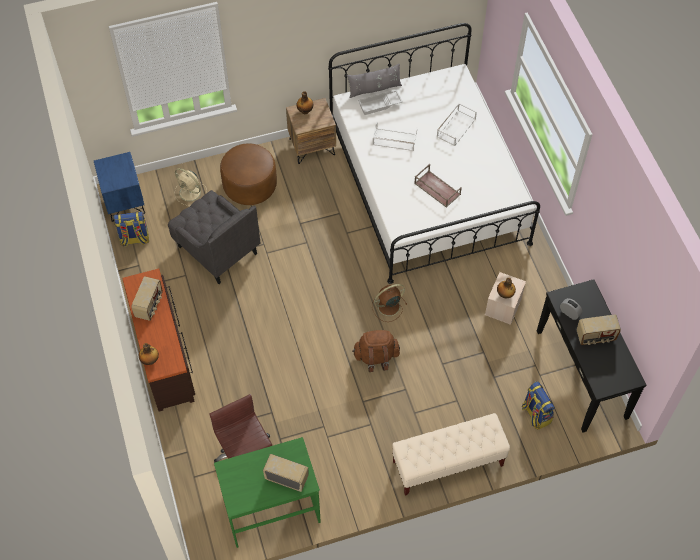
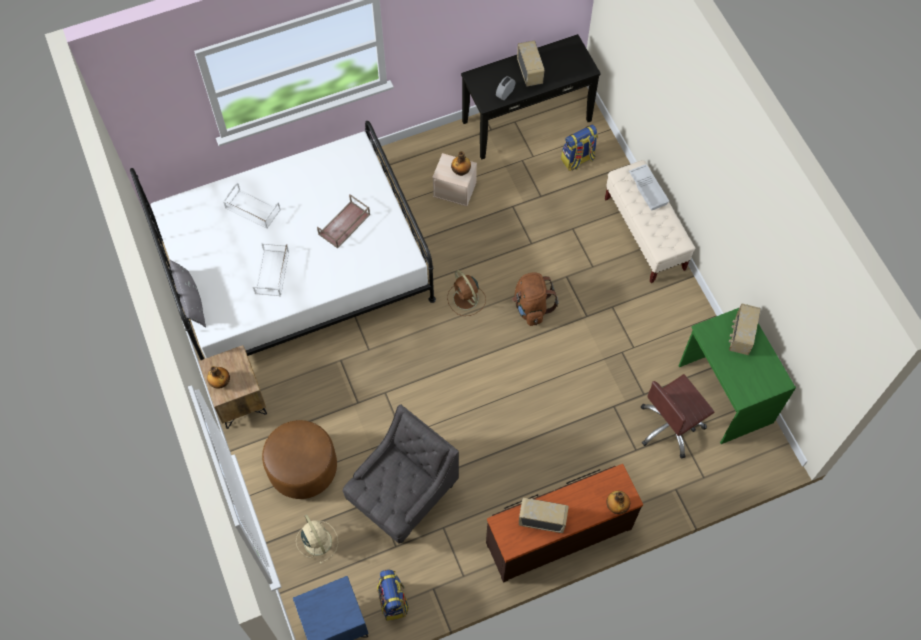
camera: 95 degrees left, 5 degrees up
beige fan [174,168,207,206] -> beige fan turned 60 degrees counterclockwise [296,515,338,564]
white tray [358,90,403,115] -> white tray moved to [629,164,670,211]

